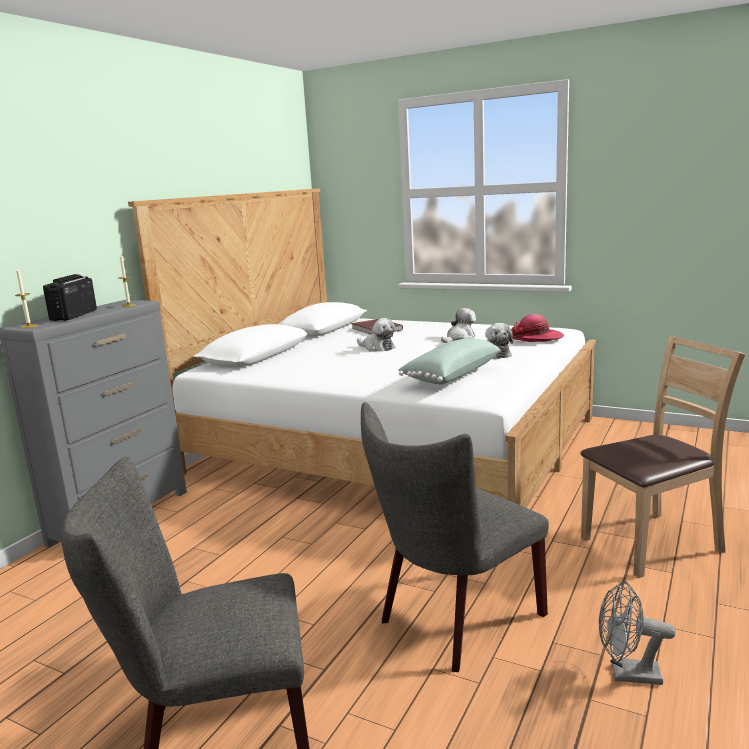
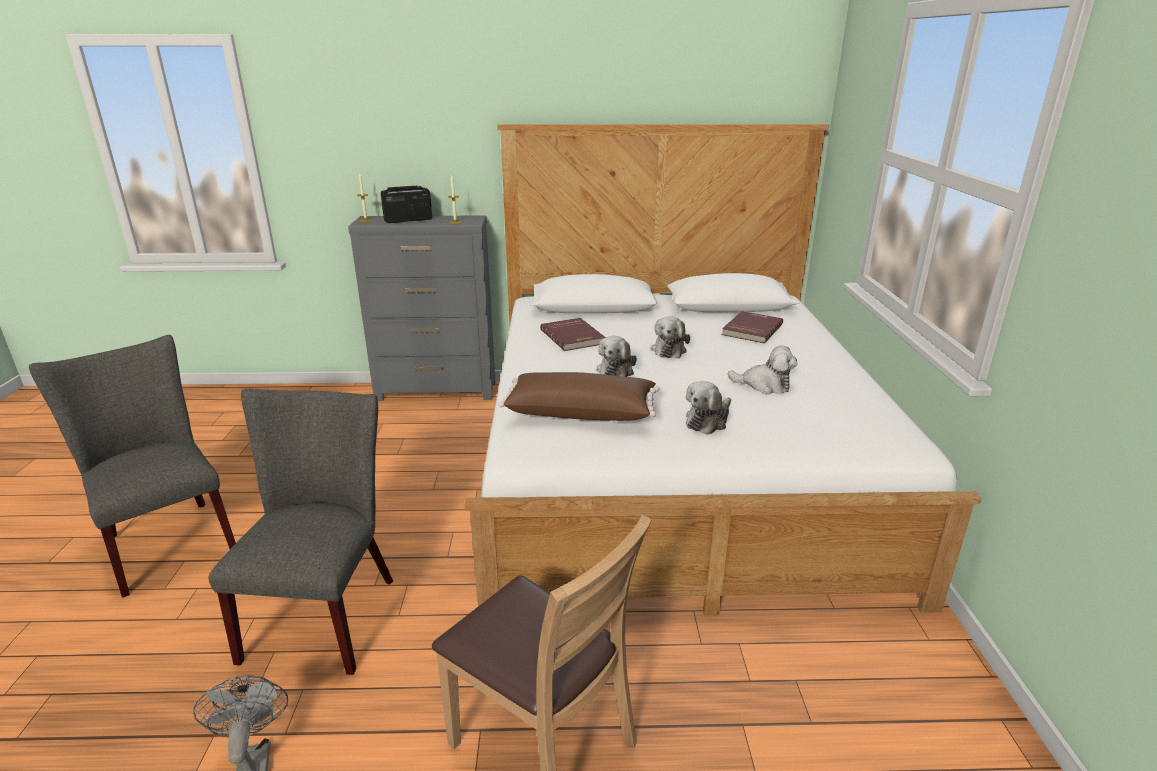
camera: 60 degrees right, 10 degrees up
grey chair [361,402,549,672] -> grey chair turned 75 degrees clockwise [209,388,393,675]
green pillow [398,338,501,384] -> brown pillow [499,372,660,421]
hat [511,314,564,342] -> none
none -> red book [540,318,606,351]
none -> plush toy [596,336,637,377]

